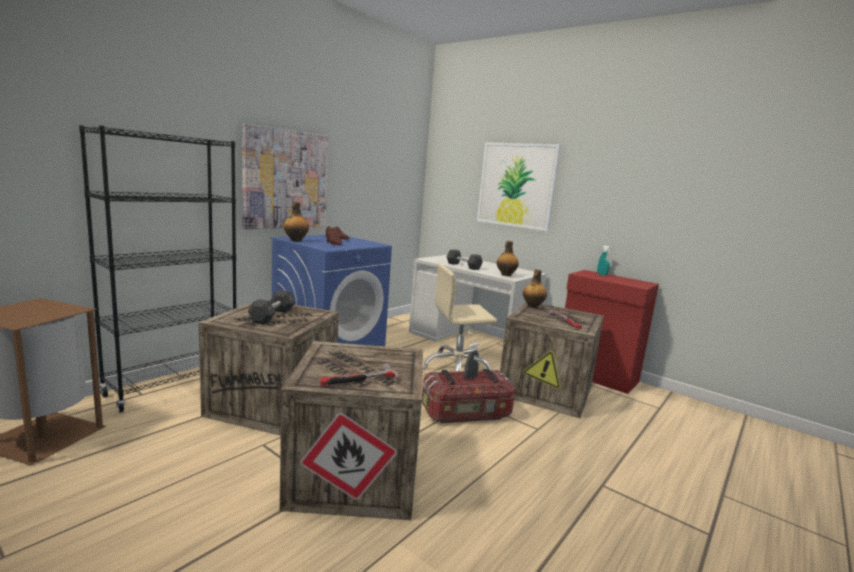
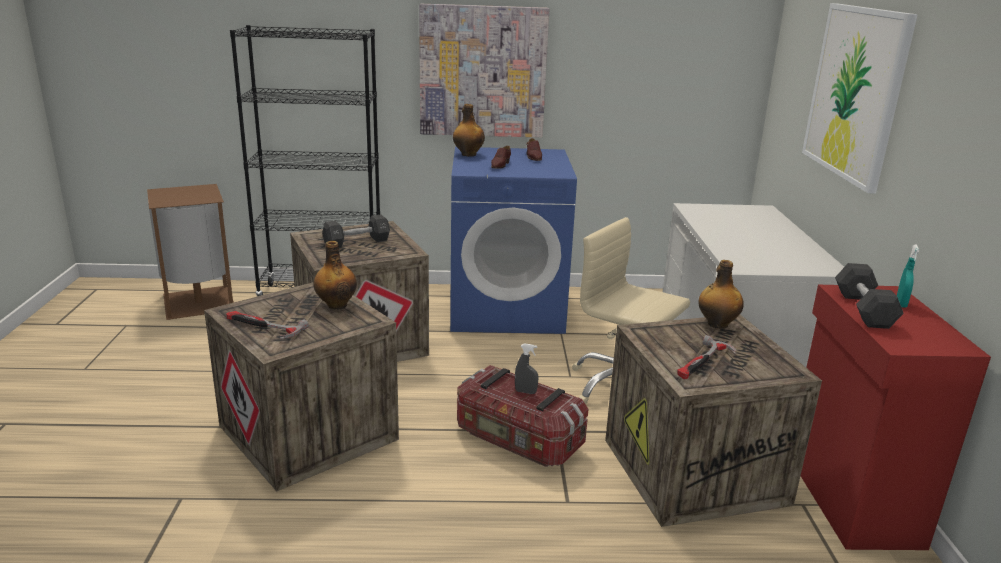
camera: 50 degrees right, 10 degrees up
black dumbbell [447,250,483,270] -> black dumbbell moved to [835,263,904,329]
bottle [497,241,519,276] -> bottle moved to [313,241,357,310]

